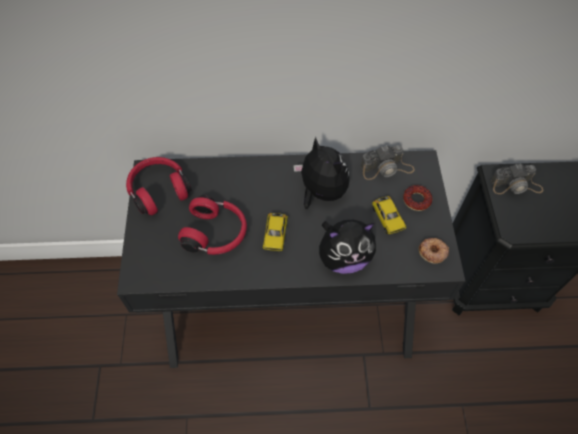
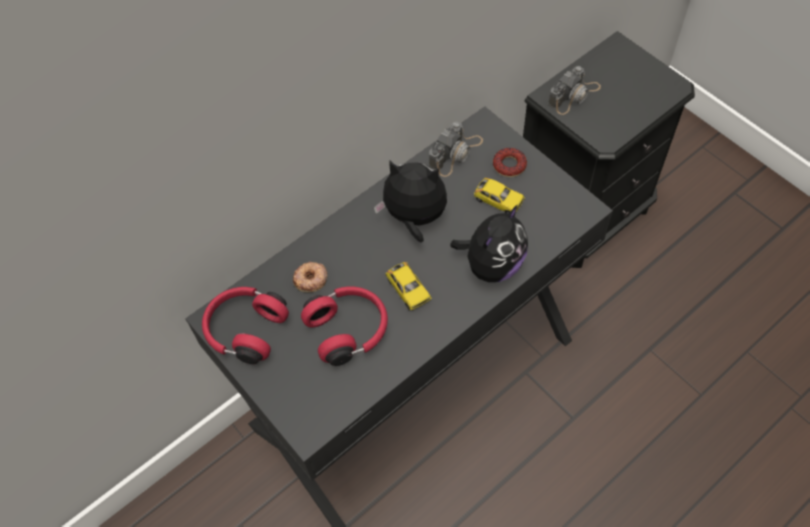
camera: 35 degrees left, 0 degrees up
donut [419,238,449,264] -> donut moved to [293,262,327,292]

